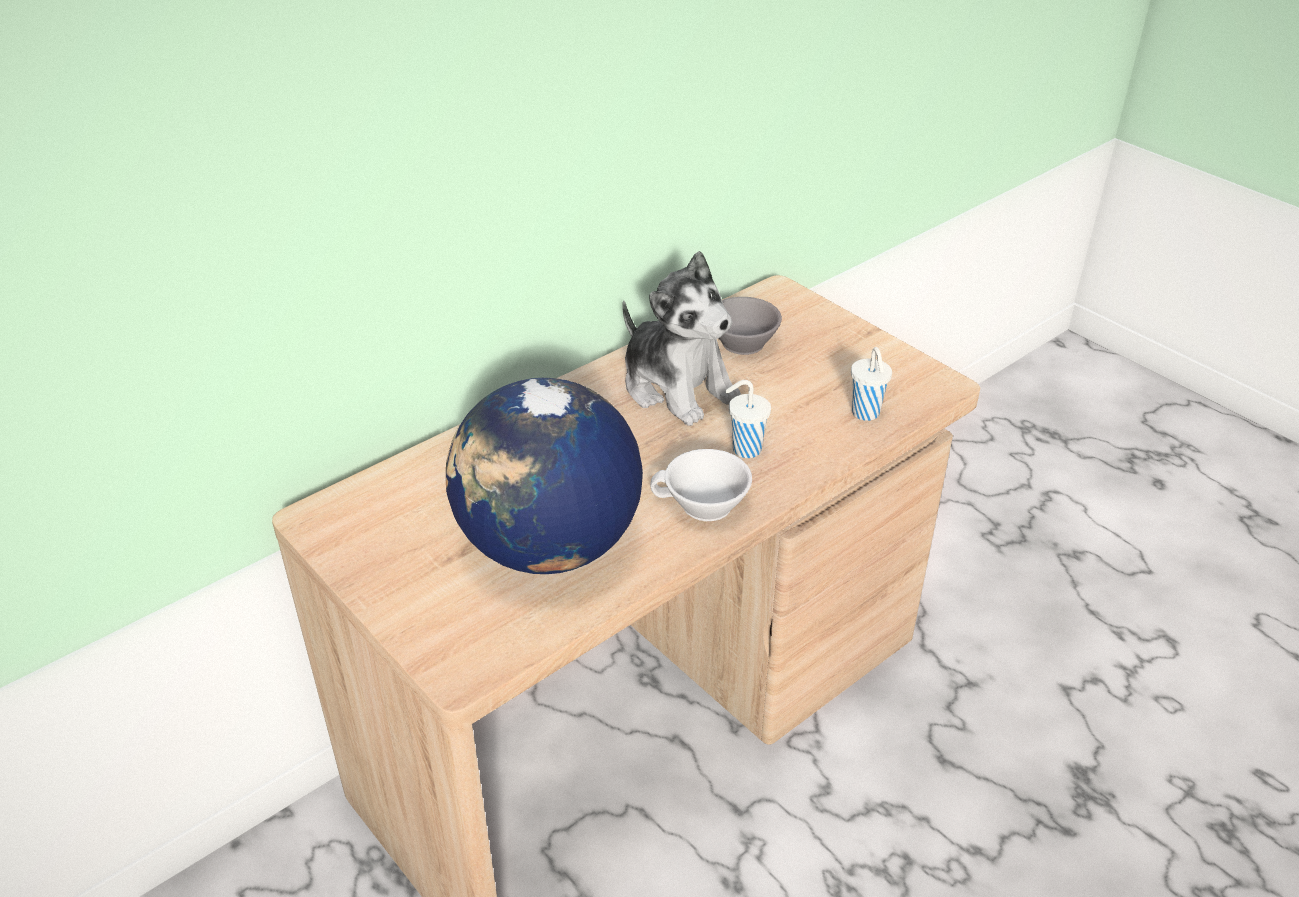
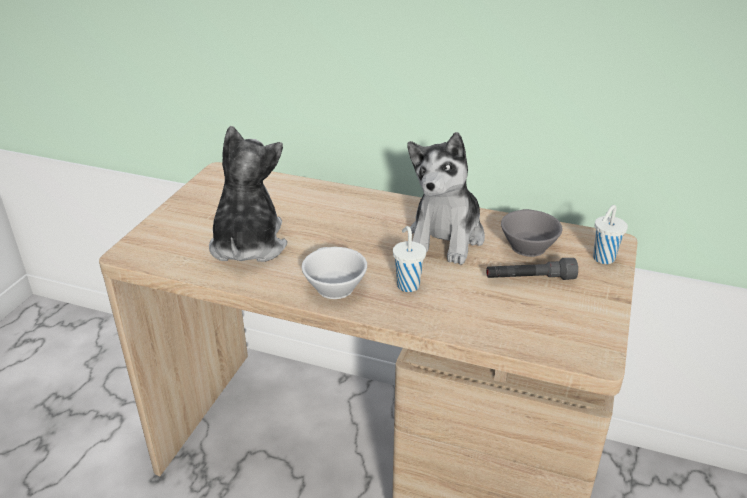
camera: 60 degrees right, 5 degrees down
globe [446,378,643,574] -> plush toy [209,126,287,262]
white cup [851,347,892,421] -> white cup moved to [593,205,628,264]
none -> grey flashlight [486,258,578,280]

